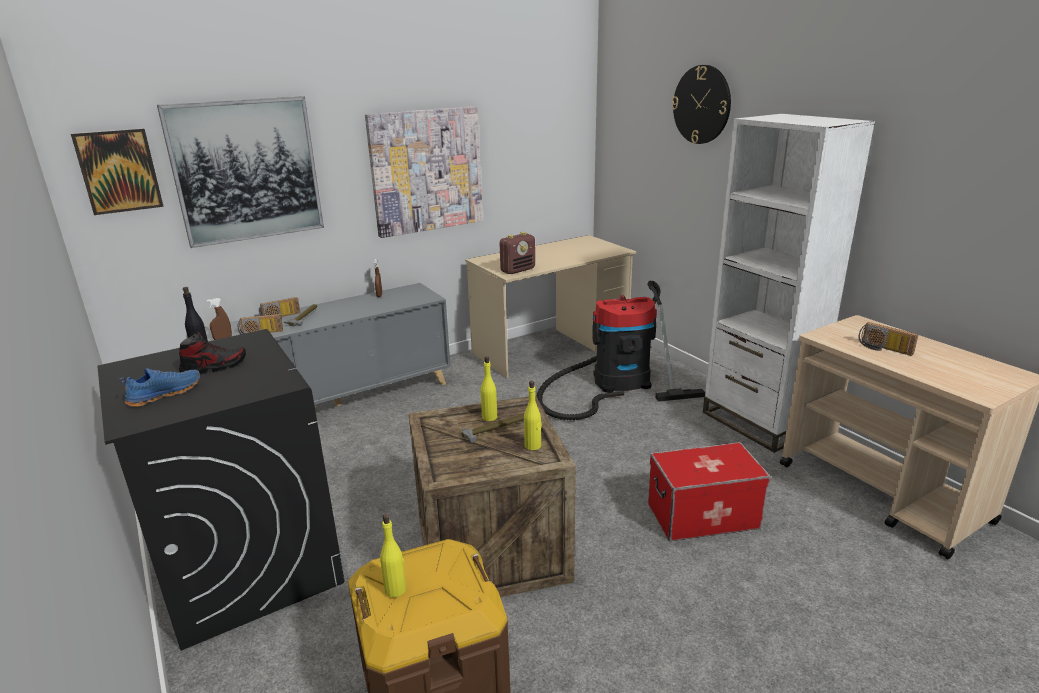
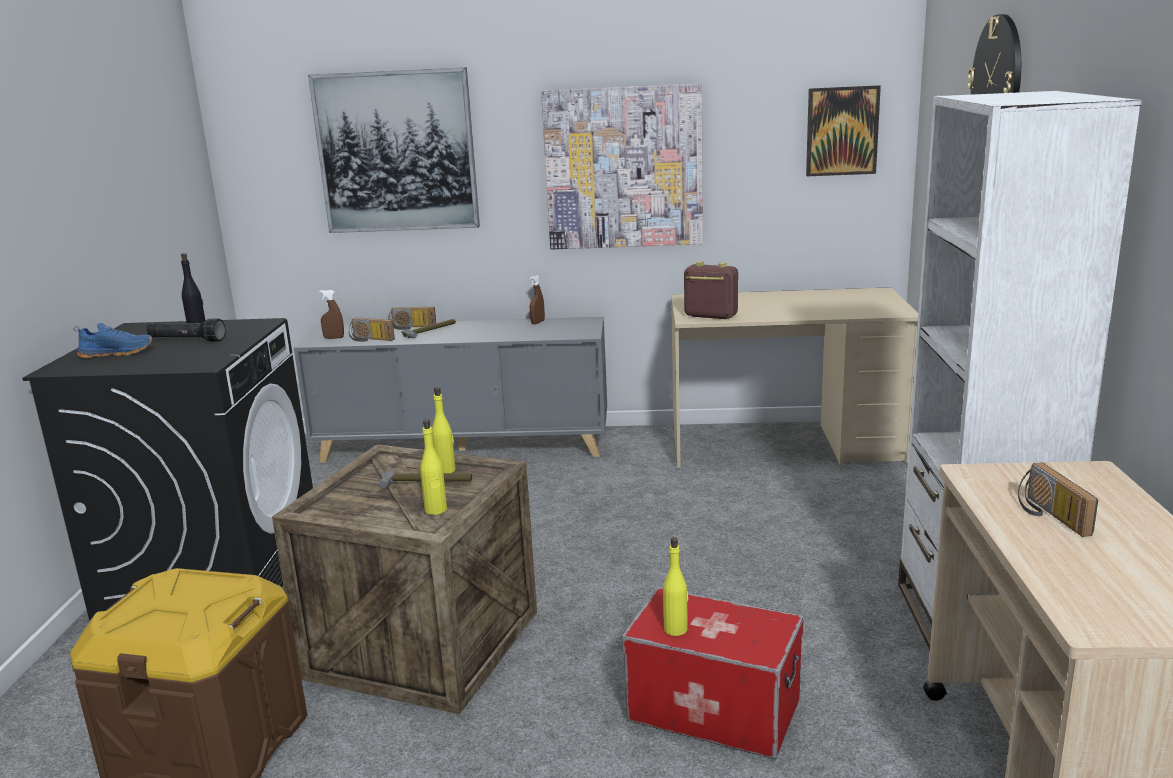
camera: 35 degrees right, 5 degrees down
picture [71,128,164,215] -> picture moved to [806,85,881,176]
shoe [179,332,246,374] -> black flashlight [146,319,225,342]
yellow bottle [380,514,406,598] -> yellow bottle moved to [663,537,688,636]
radio [499,232,535,274] -> radio turned 150 degrees counterclockwise [684,261,738,319]
vacuum cleaner [537,281,705,420] -> none

